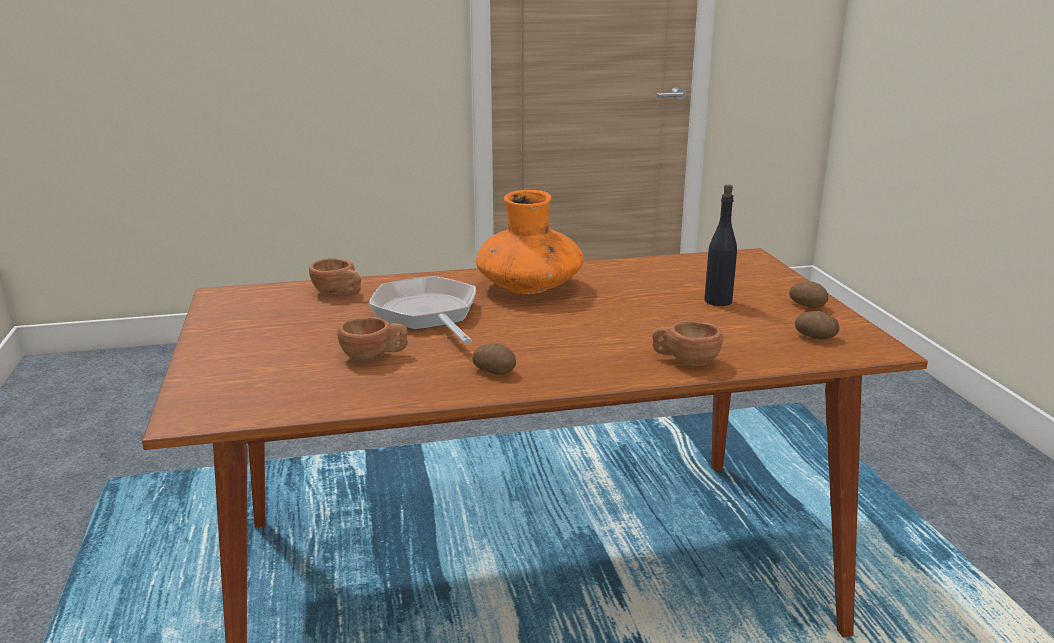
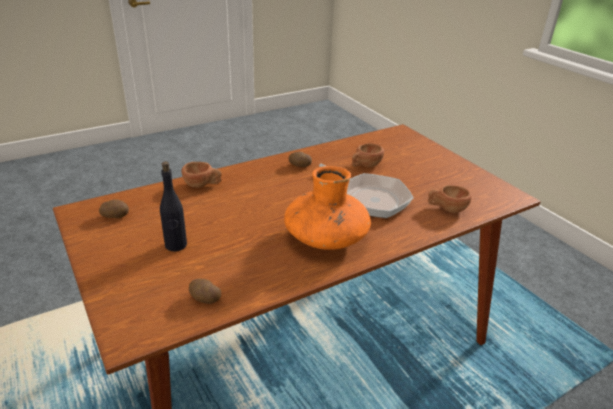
camera: 160 degrees right, 10 degrees up
potato [789,282,828,308] -> potato moved to [189,279,221,304]

